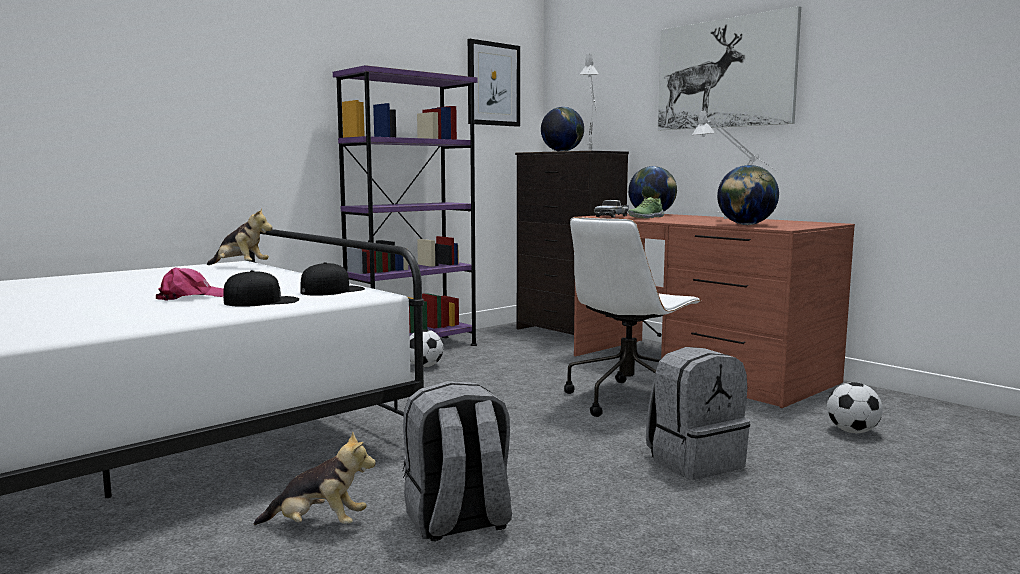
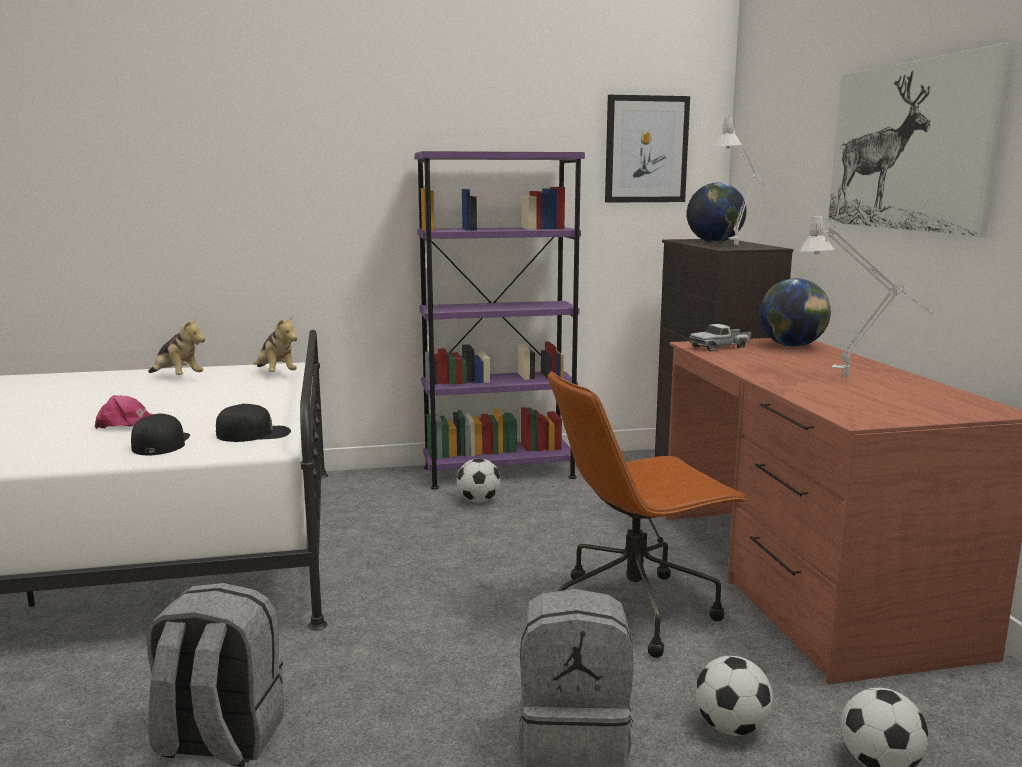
camera: 30 degrees right, 5 degrees up
black cap [223,270,299,307] -> black cap turned 105 degrees counterclockwise [131,414,190,455]
plush toy [254,431,376,525] -> plush toy moved to [148,317,205,375]
white office chair [564,217,701,417] -> brown office chair [548,371,748,658]
shoe [629,197,664,218] -> none
globe [717,165,779,225] -> none
none -> football [695,656,773,736]

